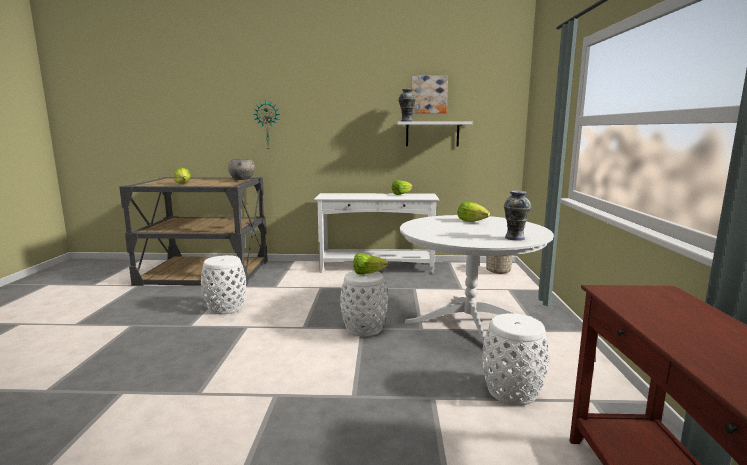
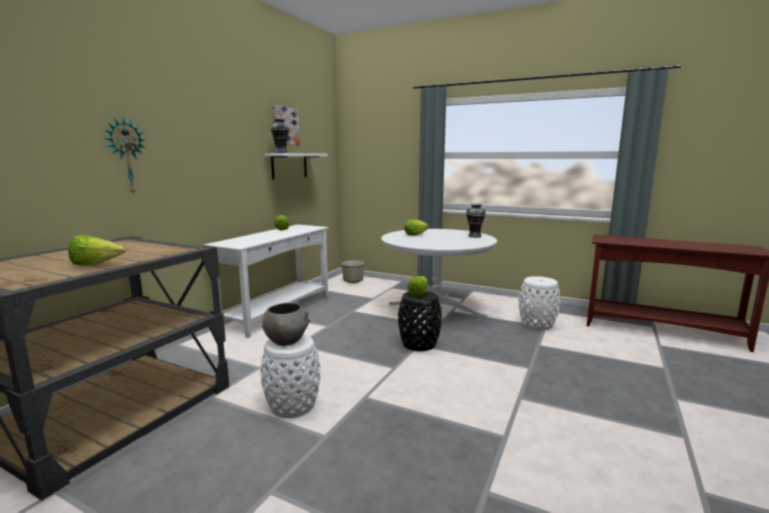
camera: 65 degrees left, 0 degrees up
grey bowl [228,159,255,180] -> grey bowl moved to [262,303,310,346]
white stool [340,271,388,336] -> black stool [398,291,442,351]

